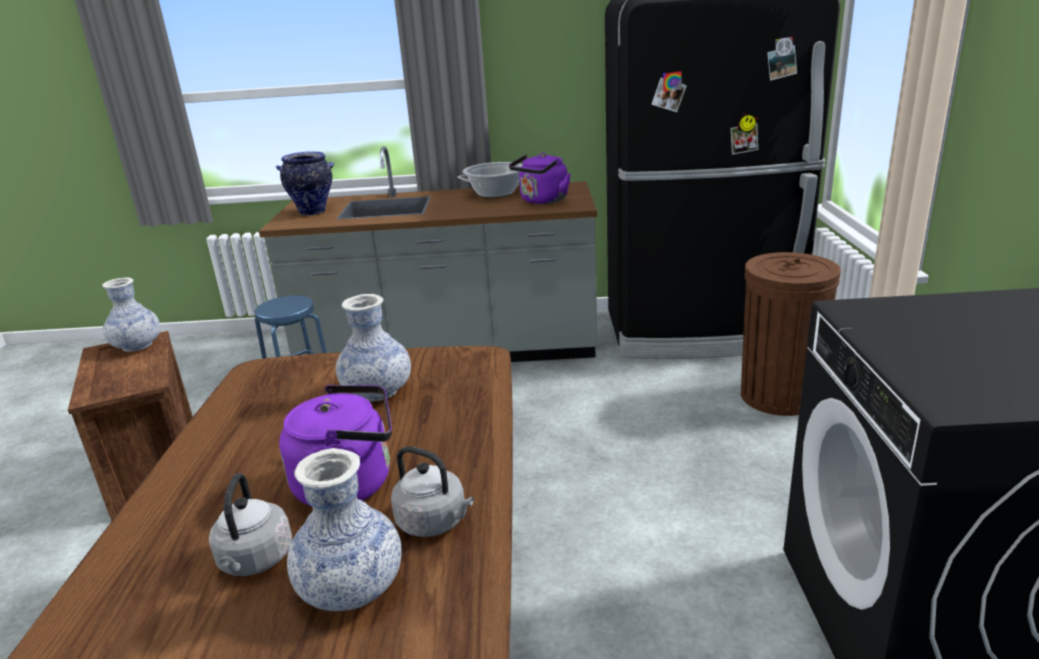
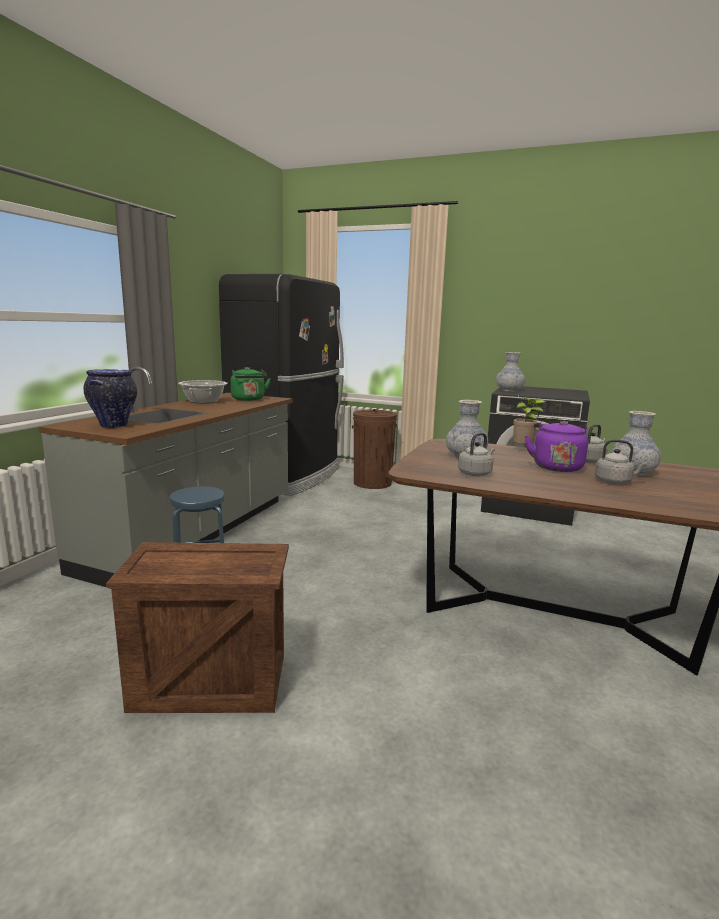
camera: 70 degrees left, 10 degrees down
vase [102,278,160,352] -> vase moved to [496,352,525,392]
purple kettle [509,153,571,204] -> green kettle [231,367,271,401]
none -> grey kettle [458,433,495,476]
none -> potted plant [513,398,545,448]

